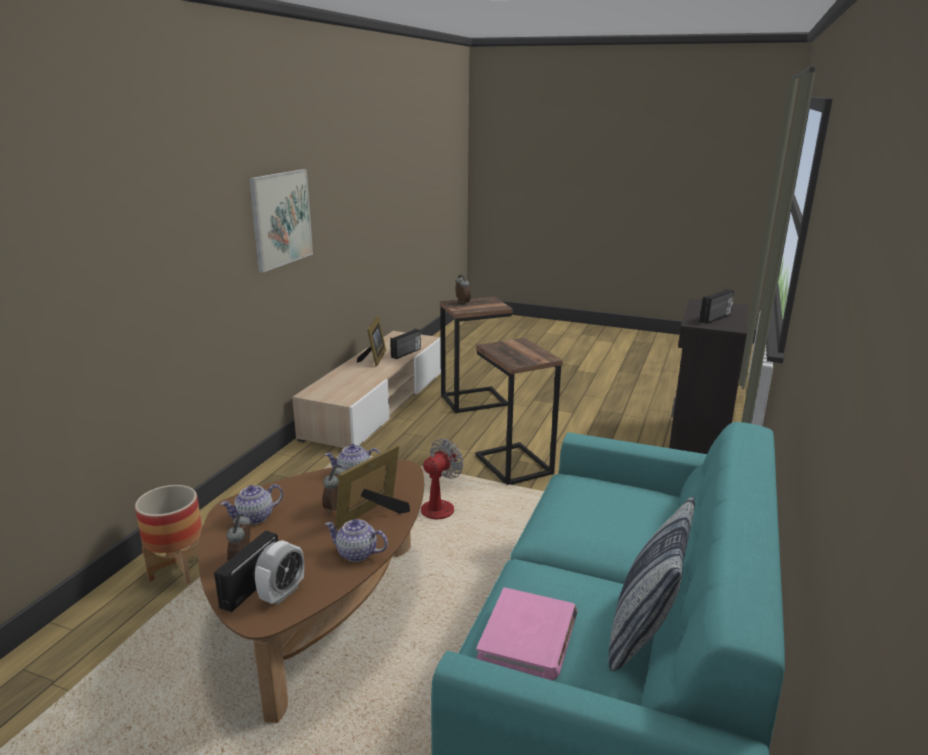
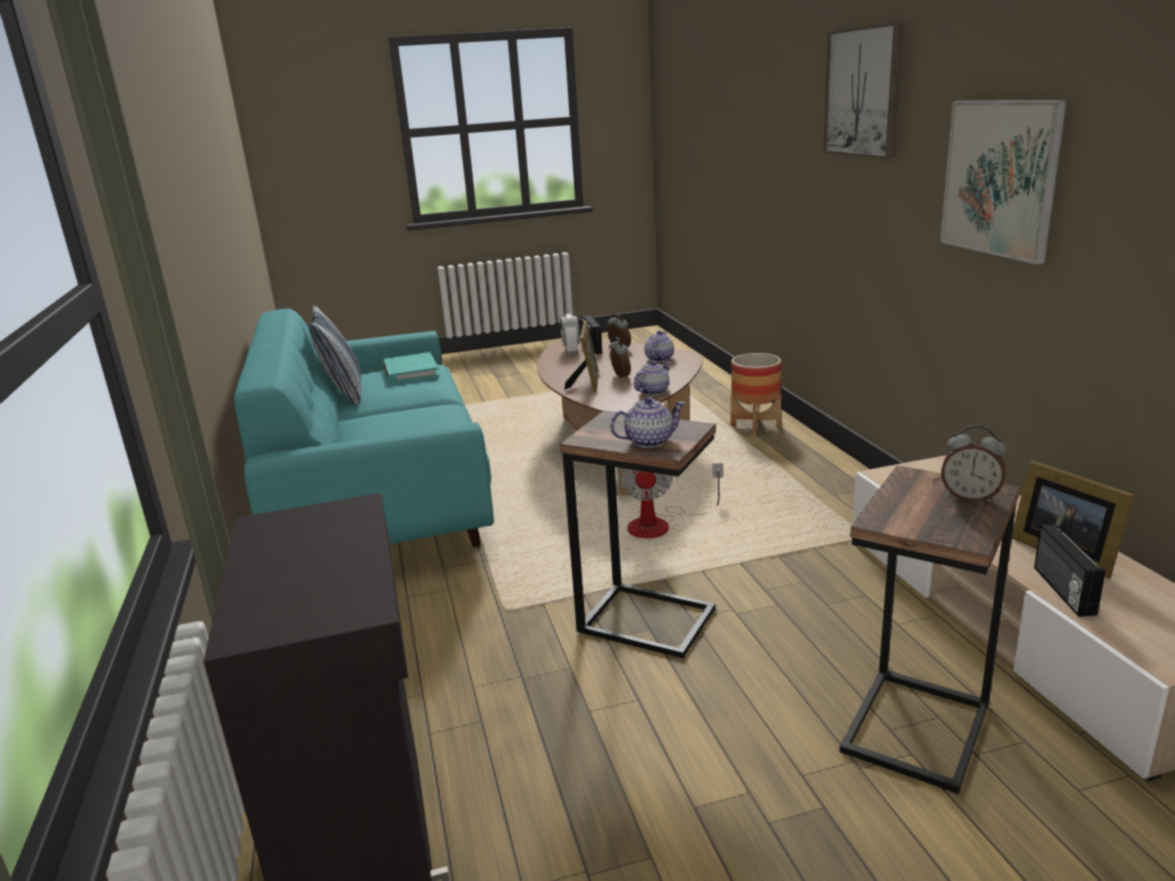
camera: 145 degrees right, 0 degrees up
teapot [325,519,388,562] -> teapot moved to [610,397,686,448]
pink book [476,587,578,681] -> turquoise book [382,352,440,384]
radio [700,289,734,324] -> none
none -> picture [823,22,904,159]

